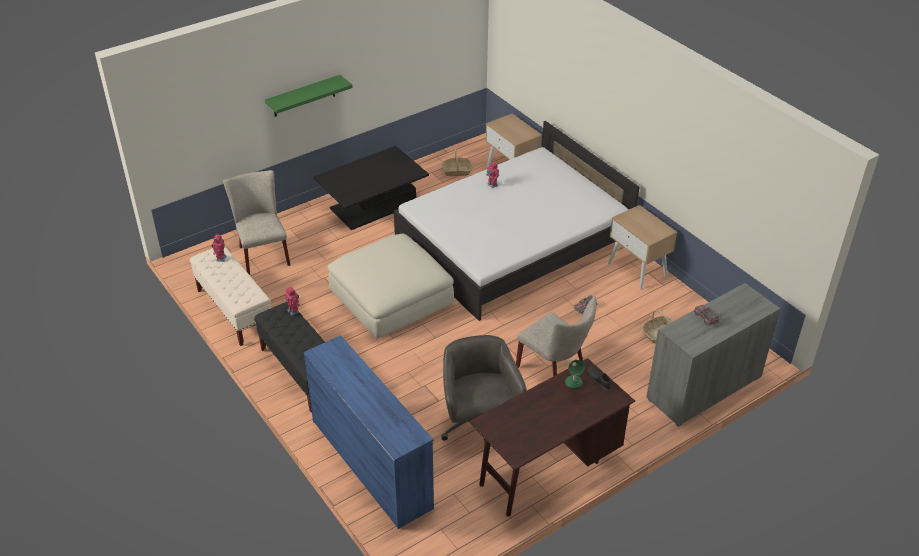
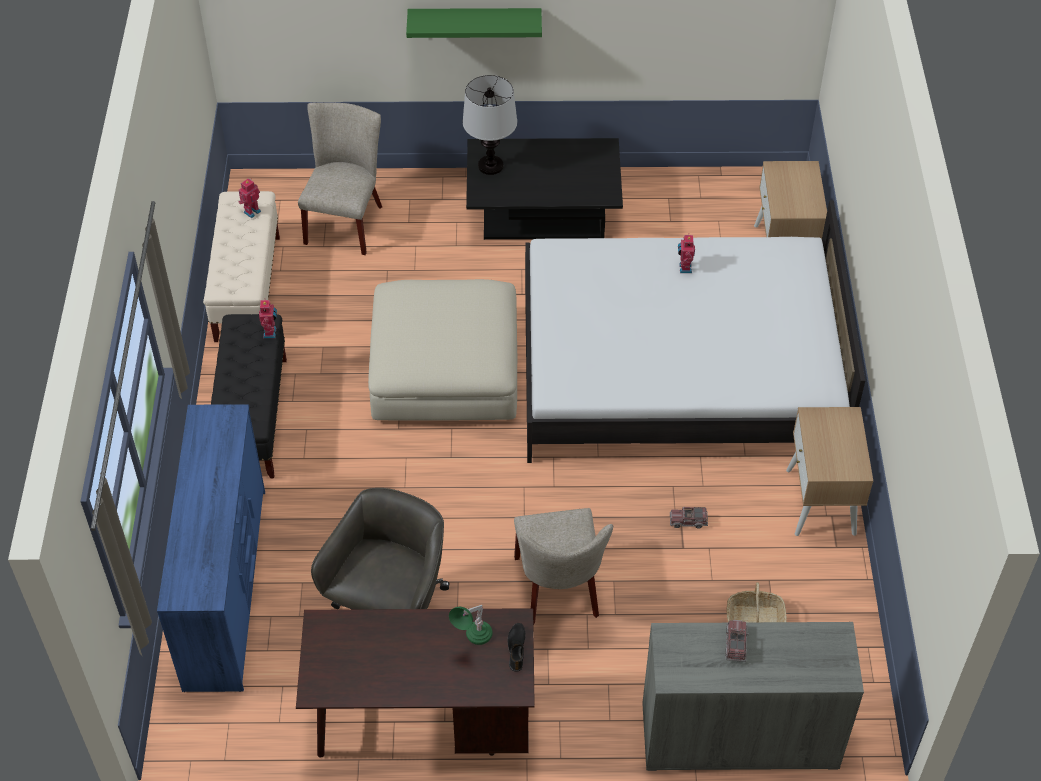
camera: 35 degrees right, 10 degrees up
basket [442,149,472,176] -> none
none -> table lamp [463,75,517,175]

